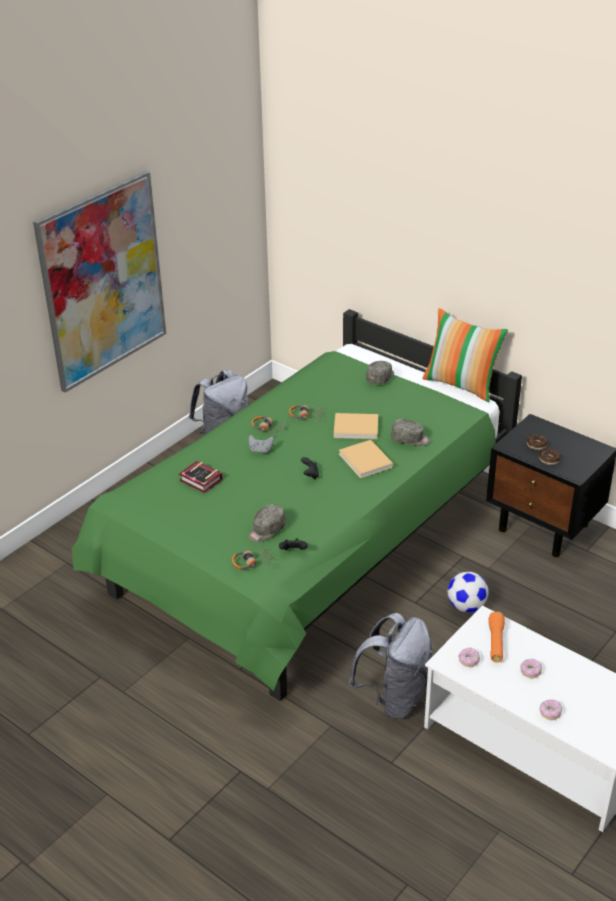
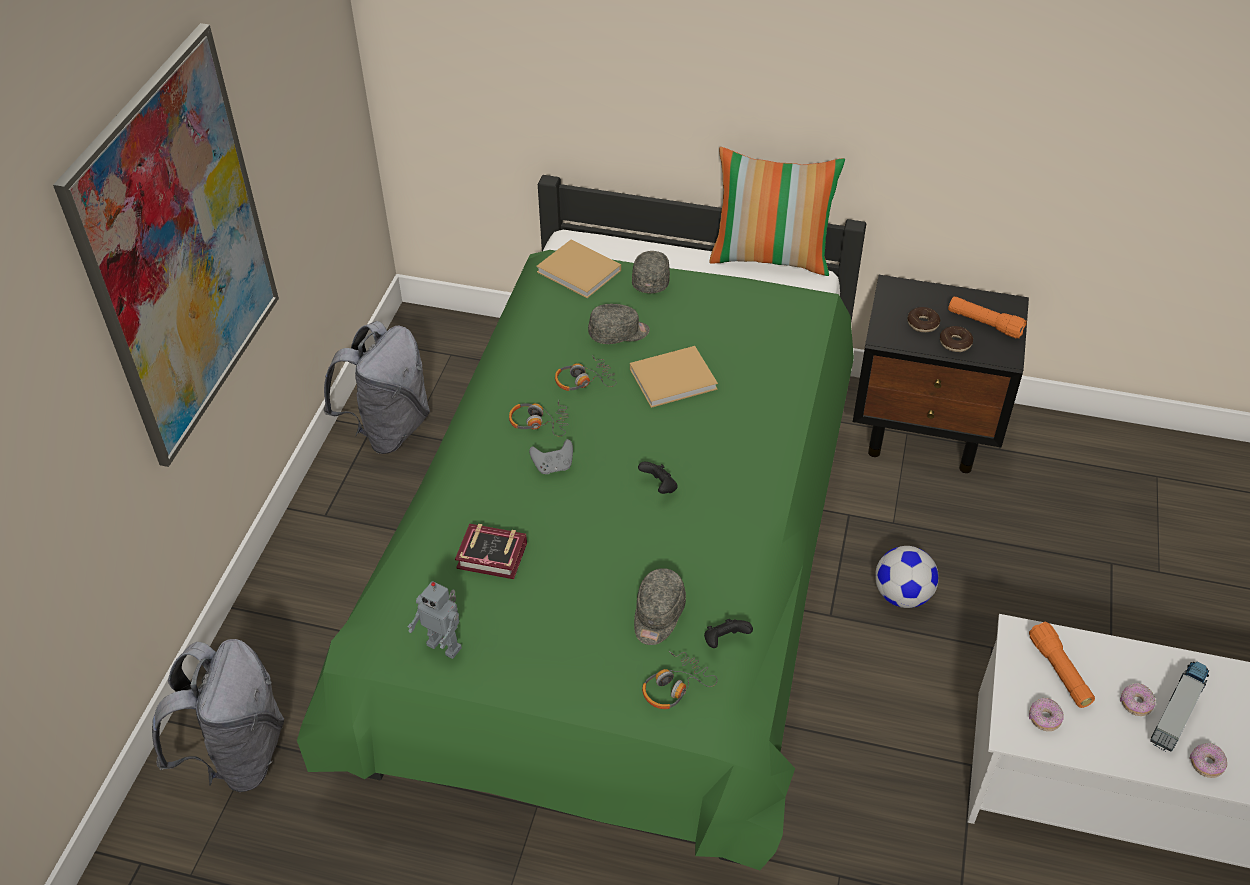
camera: 25 degrees left, 10 degrees up
beige book [339,440,393,478] -> beige book moved to [536,240,621,298]
grey backpack [349,613,433,719] -> grey backpack moved to [152,639,284,792]
grey cap [391,419,430,446] -> grey cap moved to [588,304,650,344]
none -> toy robot [408,581,462,659]
none -> orange flashlight [948,297,1027,338]
none -> toy truck [1150,662,1209,752]

